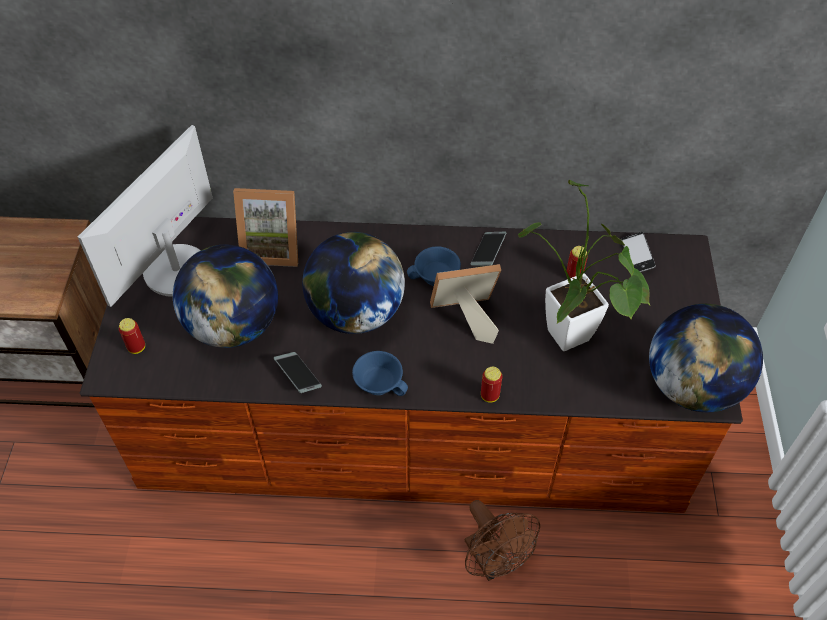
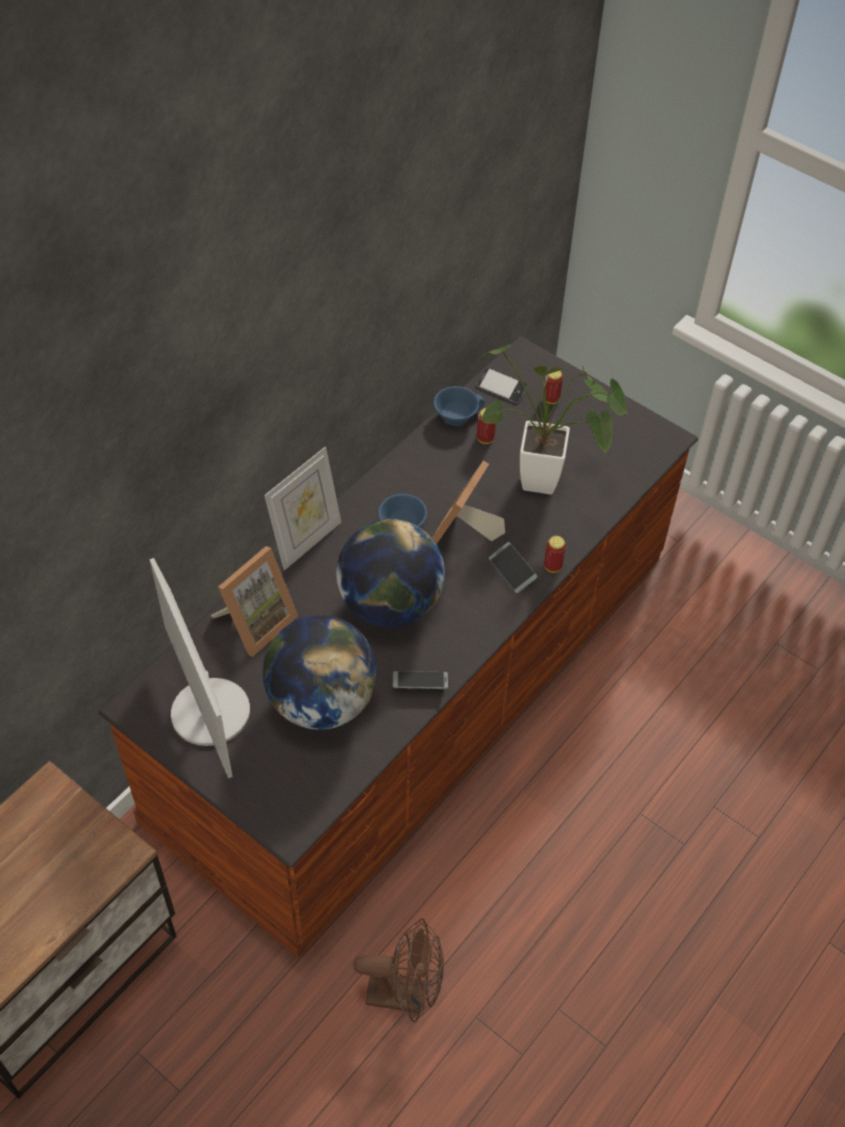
camera: 55 degrees left, 0 degrees up
can [119,318,145,354] -> can moved to [544,371,563,404]
blue cup [352,351,408,396] -> blue cup moved to [434,386,485,426]
brown fan [465,500,540,581] -> brown fan moved to [353,918,444,1022]
phone [471,231,507,266] -> phone moved to [489,542,538,593]
globe [649,304,763,412] -> none
none -> picture frame [264,447,341,571]

